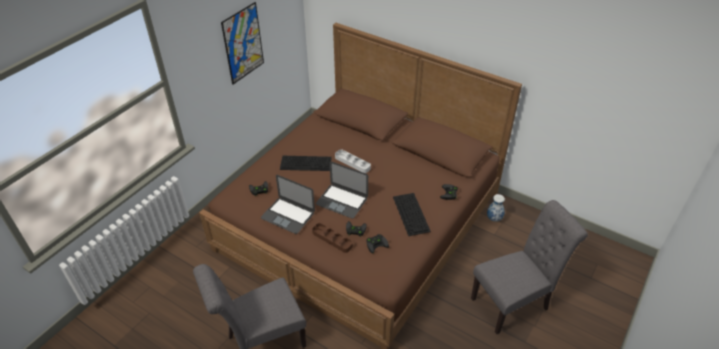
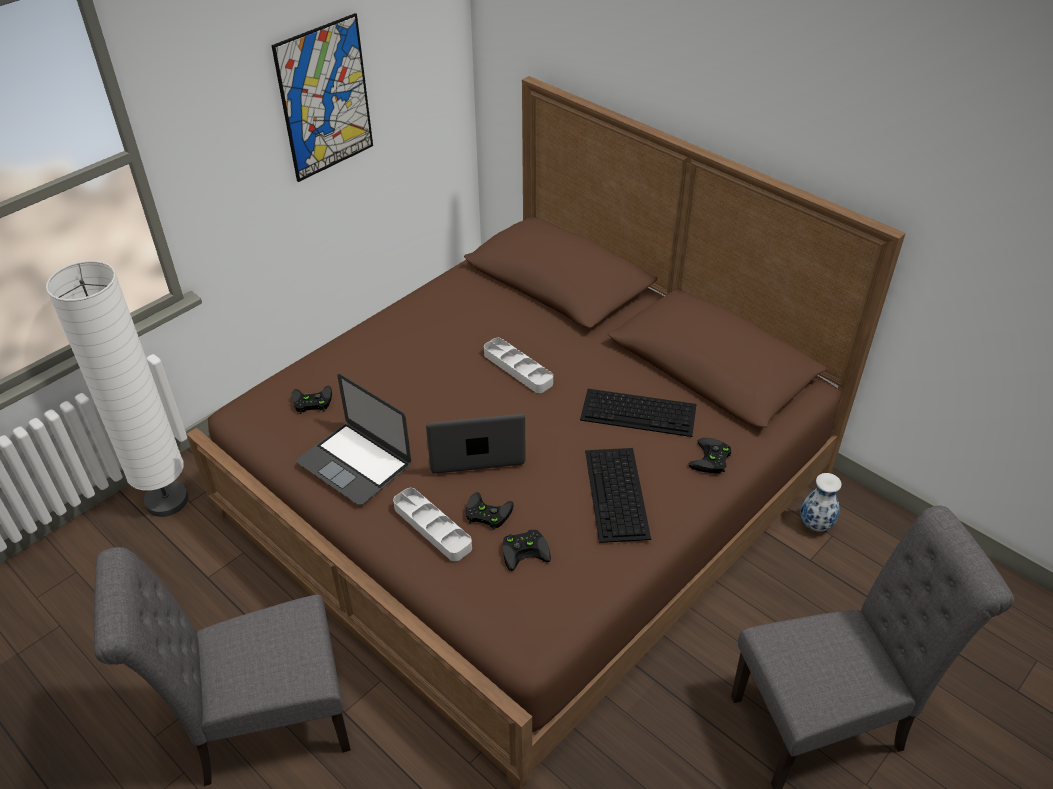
camera: 10 degrees right, 0 degrees up
keyboard [280,156,332,171] -> keyboard moved to [580,389,697,437]
brown tray [312,223,353,253] -> grey tray [393,488,472,561]
laptop [316,161,368,218] -> laptop turned 135 degrees clockwise [426,414,526,474]
none -> white floor lamp [46,261,188,517]

